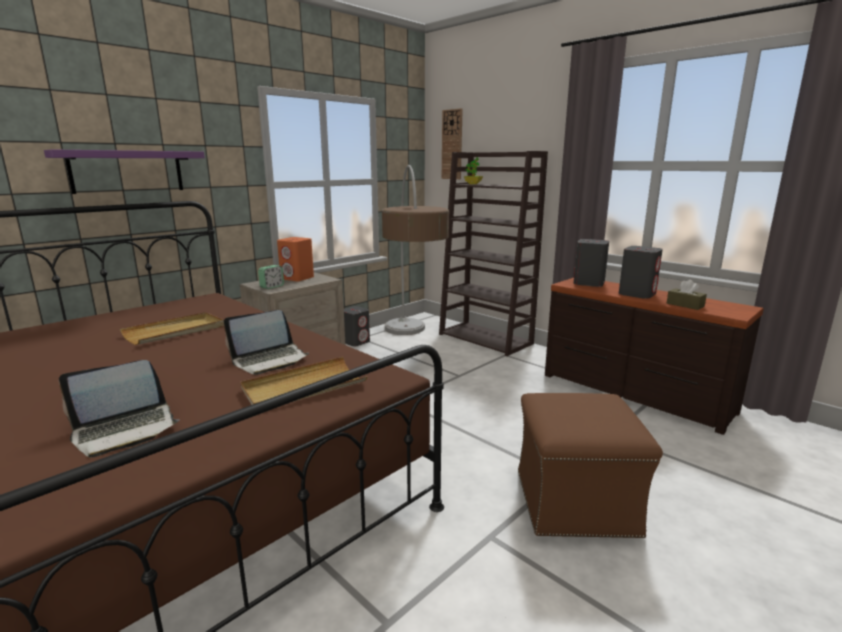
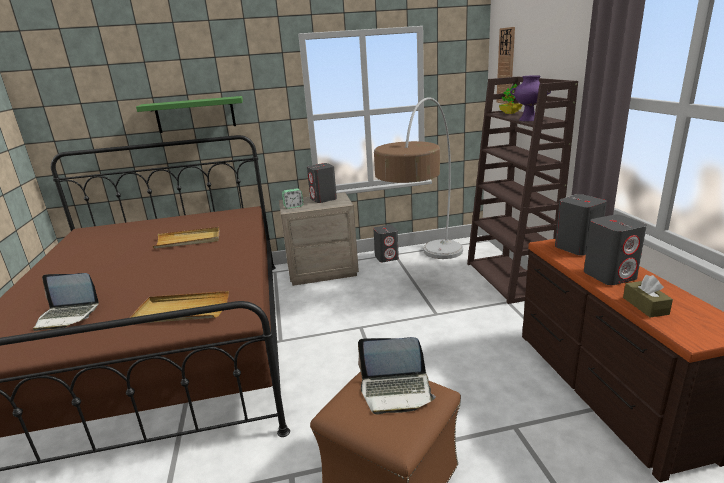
camera: 35 degrees right, 5 degrees up
purple shelf [44,149,205,194] -> green shelf [136,96,243,133]
laptop [224,310,309,375] -> laptop moved to [358,337,436,414]
orange speaker [277,237,314,281] -> grey speaker [307,163,337,203]
none -> purple vase [510,75,551,121]

